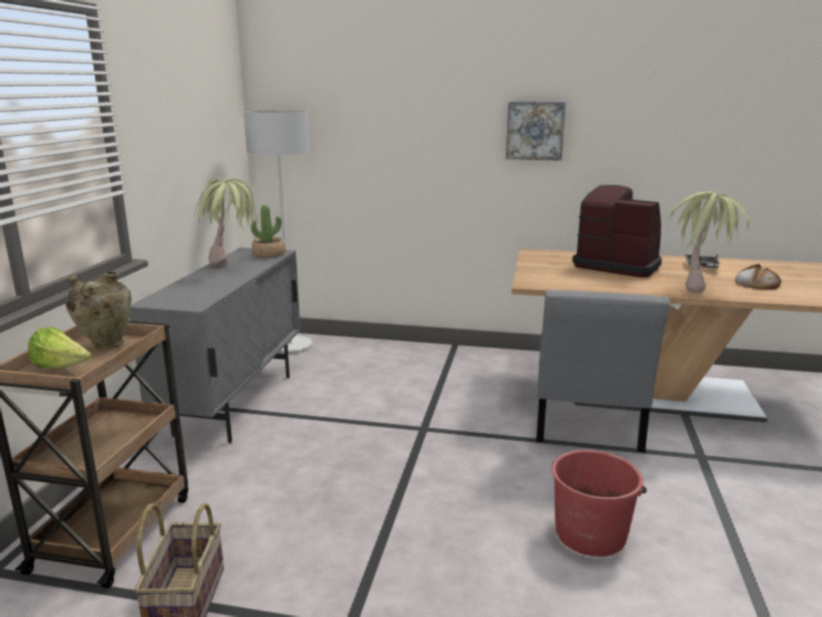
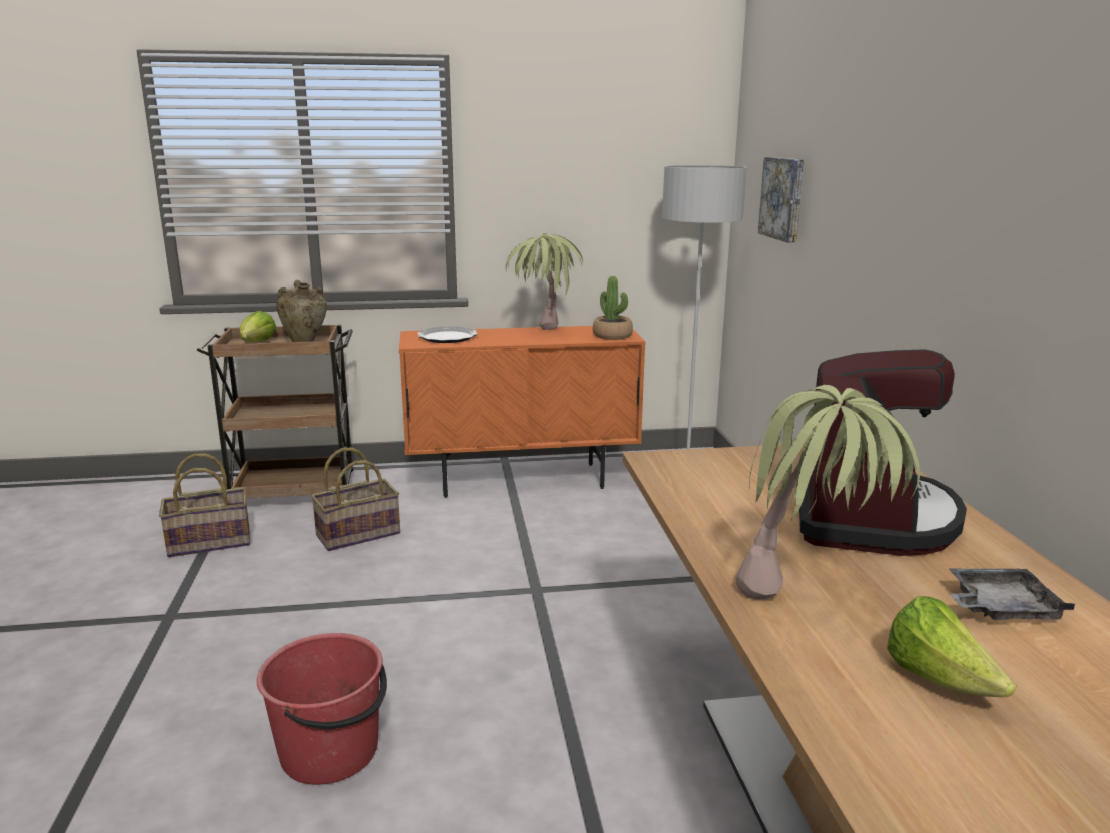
camera: 70 degrees right, 0 degrees up
grey cabinet [129,247,301,443] -> orange cabinet [399,326,645,498]
picture [506,101,566,161] -> picture moved to [758,157,804,242]
grey chair [536,289,670,452] -> none
bread [735,264,781,290] -> lettuce [887,596,1016,697]
none -> basket [311,447,400,551]
none -> plate [418,326,478,343]

